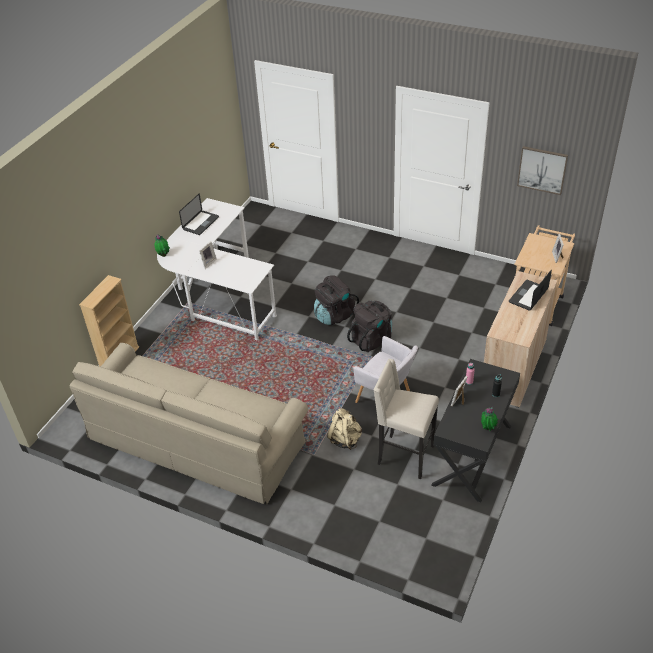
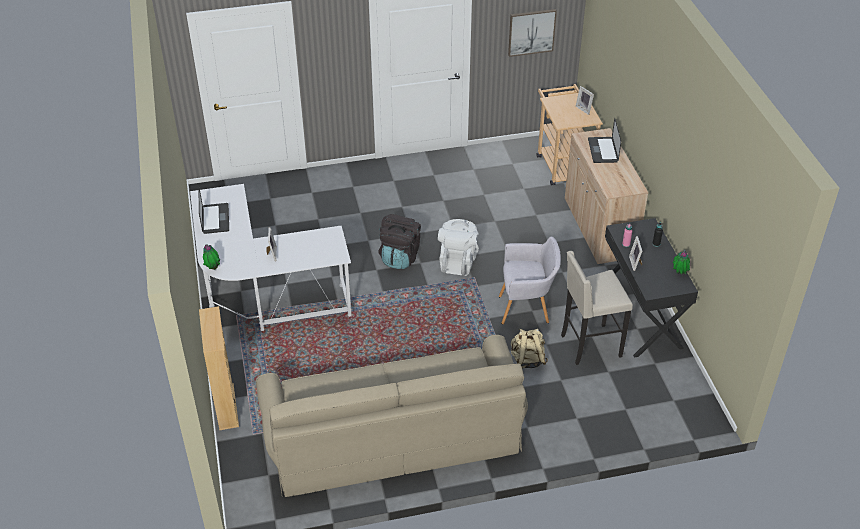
camera: 40 degrees left, 0 degrees up
black backpack [347,301,392,352] -> white backpack [438,219,479,276]

